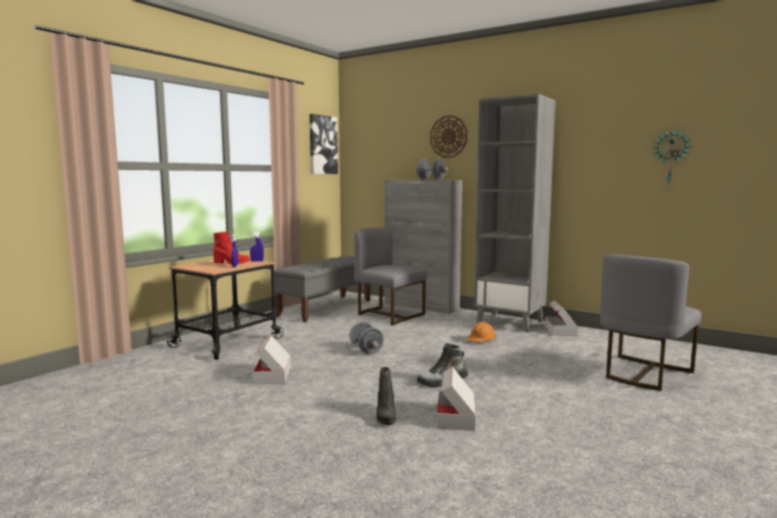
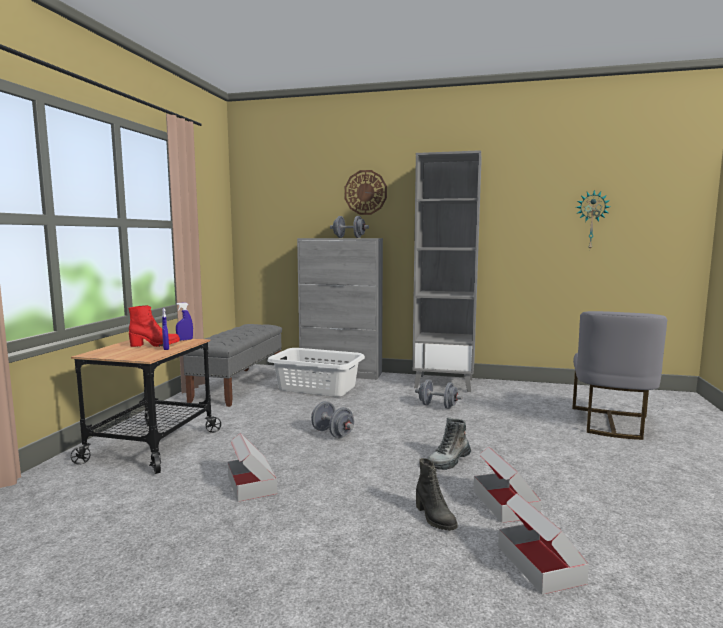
camera: 20 degrees left, 0 degrees up
picture [310,114,338,174] -> none
grey chair [354,227,427,325] -> white laundry basket [268,348,365,397]
orange hard hat [467,322,496,342] -> grey dumbbell [415,379,462,409]
cardboard box [545,300,578,336] -> cardboard box moved to [498,493,589,595]

